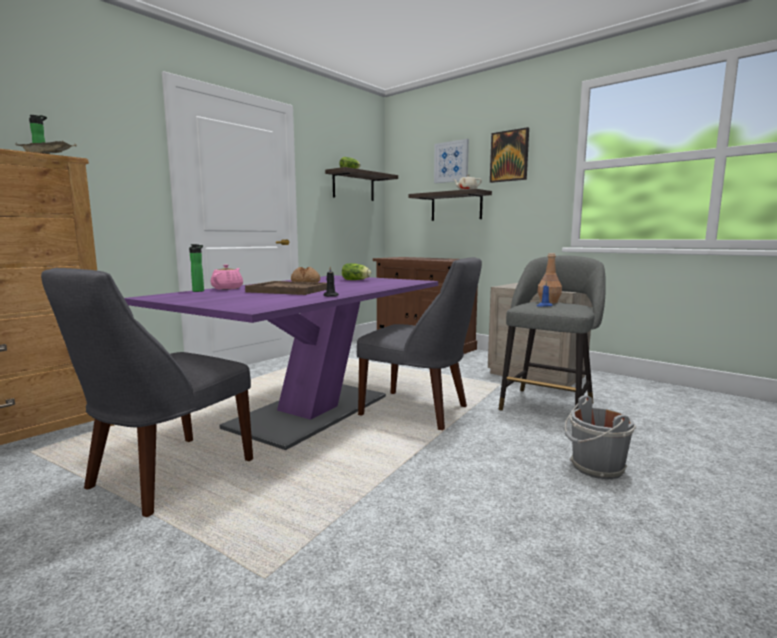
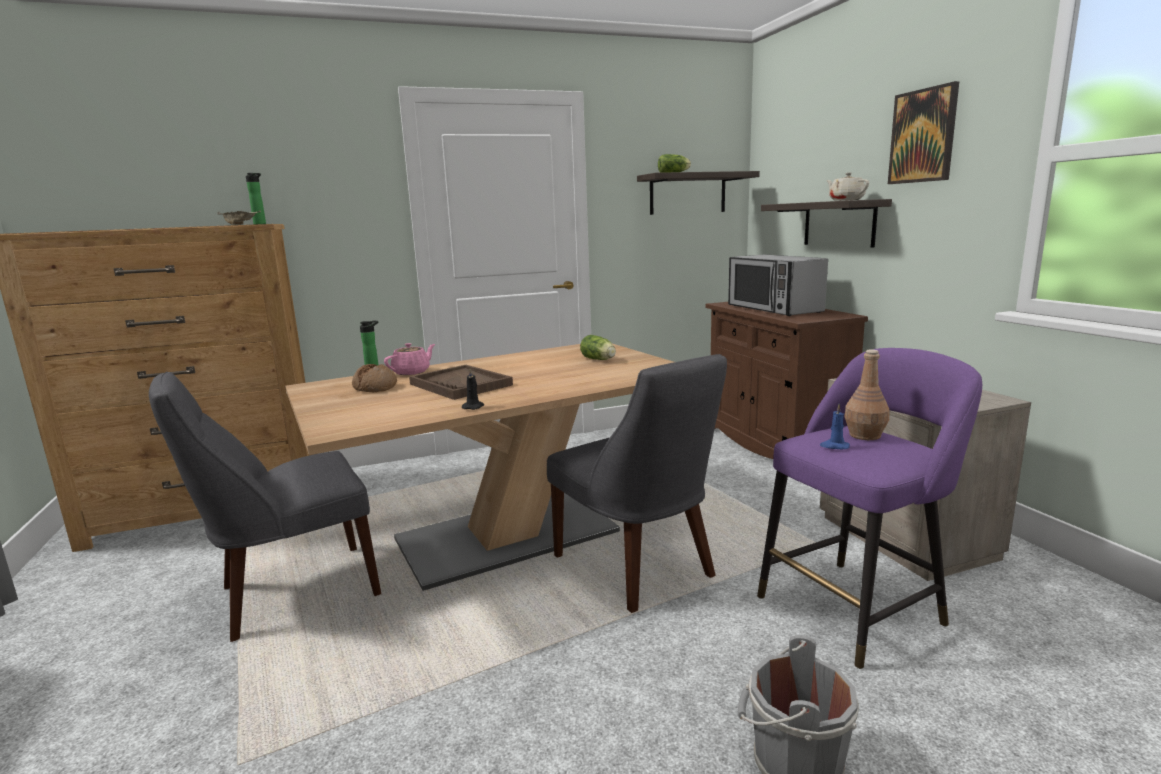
camera: 30 degrees right, 5 degrees up
purple dining table [124,275,438,450] -> brown dining table [285,344,673,591]
bread [291,267,320,282] -> bread moved to [352,364,397,392]
picture [434,139,469,183] -> none
grey stool [499,255,606,411] -> purple stool [757,348,982,669]
none -> microwave [728,255,828,316]

